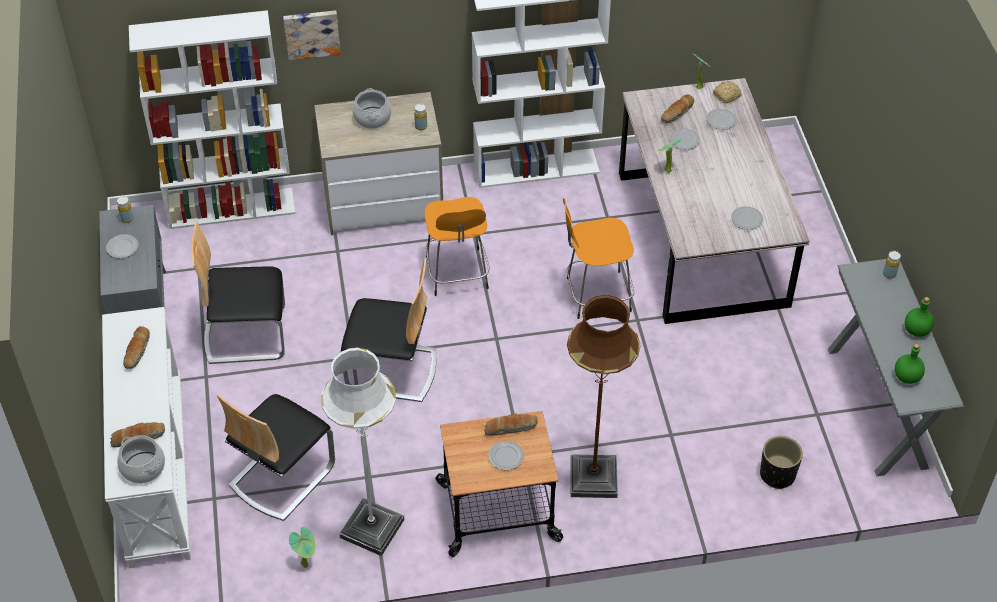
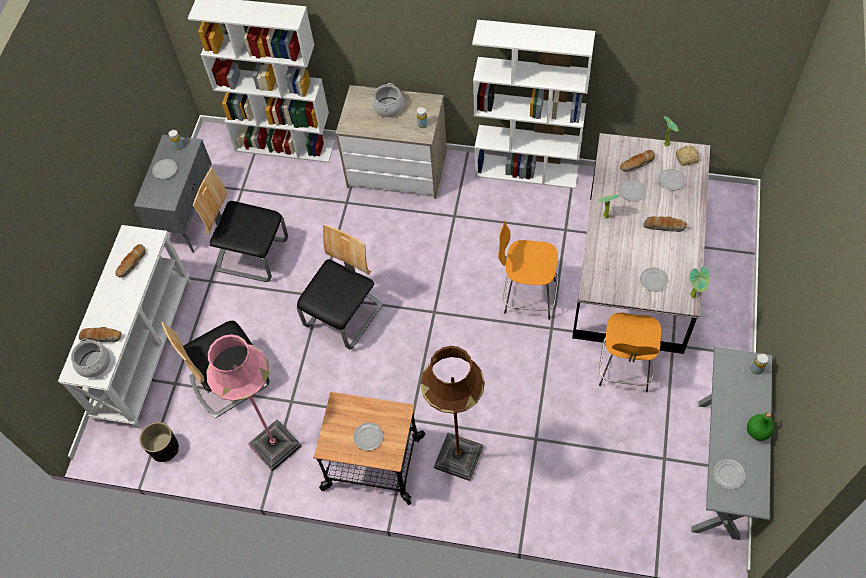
camera: 25 degrees right, 10 degrees up
picture [283,10,341,60] -> none
potted plant [289,527,315,568] -> potted plant moved to [690,266,710,298]
white floor lamp [321,347,404,556] -> pink floor lamp [206,334,302,471]
chair [341,258,436,402] -> chair turned 90 degrees counterclockwise [297,224,383,349]
orange stool [424,197,490,296] -> orange stool moved to [599,313,661,392]
bread [484,413,538,436] -> bread moved to [643,216,687,232]
black planter [760,436,803,489] -> black planter moved to [140,422,179,462]
green bottle [895,344,925,384] -> plate [713,459,746,489]

